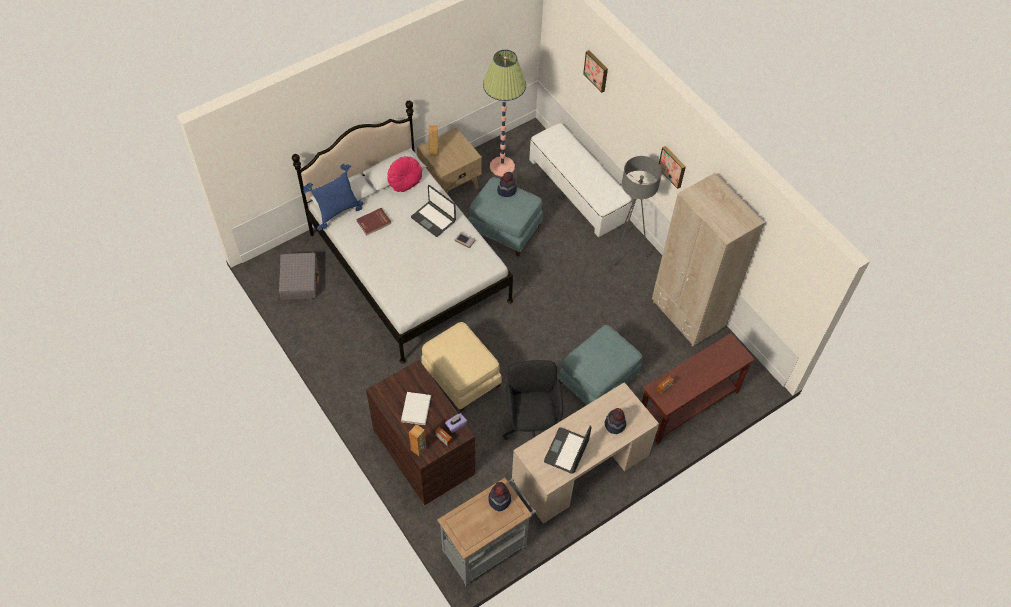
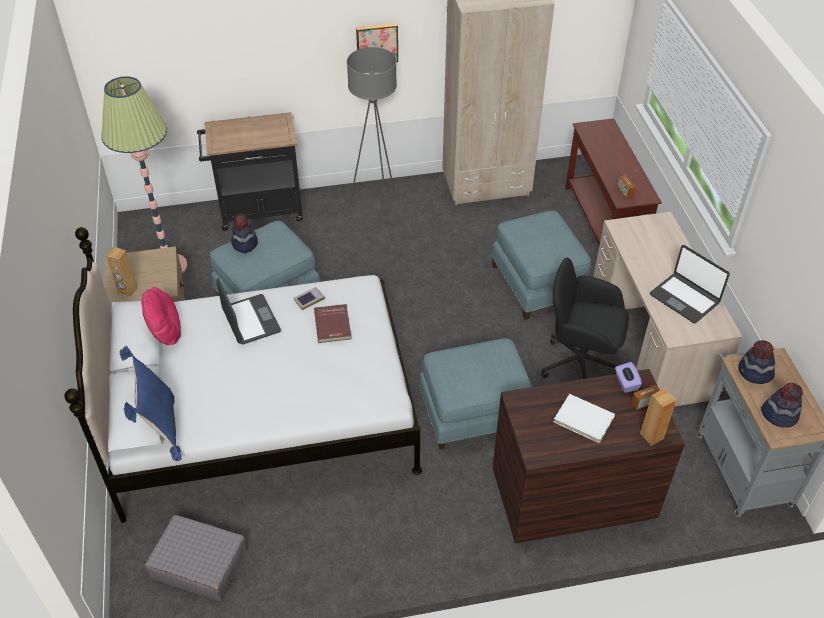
camera: 65 degrees left, 10 degrees down
red book [356,208,391,235] -> red book moved to [314,304,351,343]
laptop [411,185,456,237] -> laptop turned 90 degrees counterclockwise [216,278,281,345]
beige ottoman [421,322,502,412] -> blue ottoman [419,338,532,449]
white bench [529,123,632,237] -> black cart [197,112,303,231]
picture [583,50,608,93] -> none
hat [605,408,626,434] -> hat moved to [761,383,803,428]

